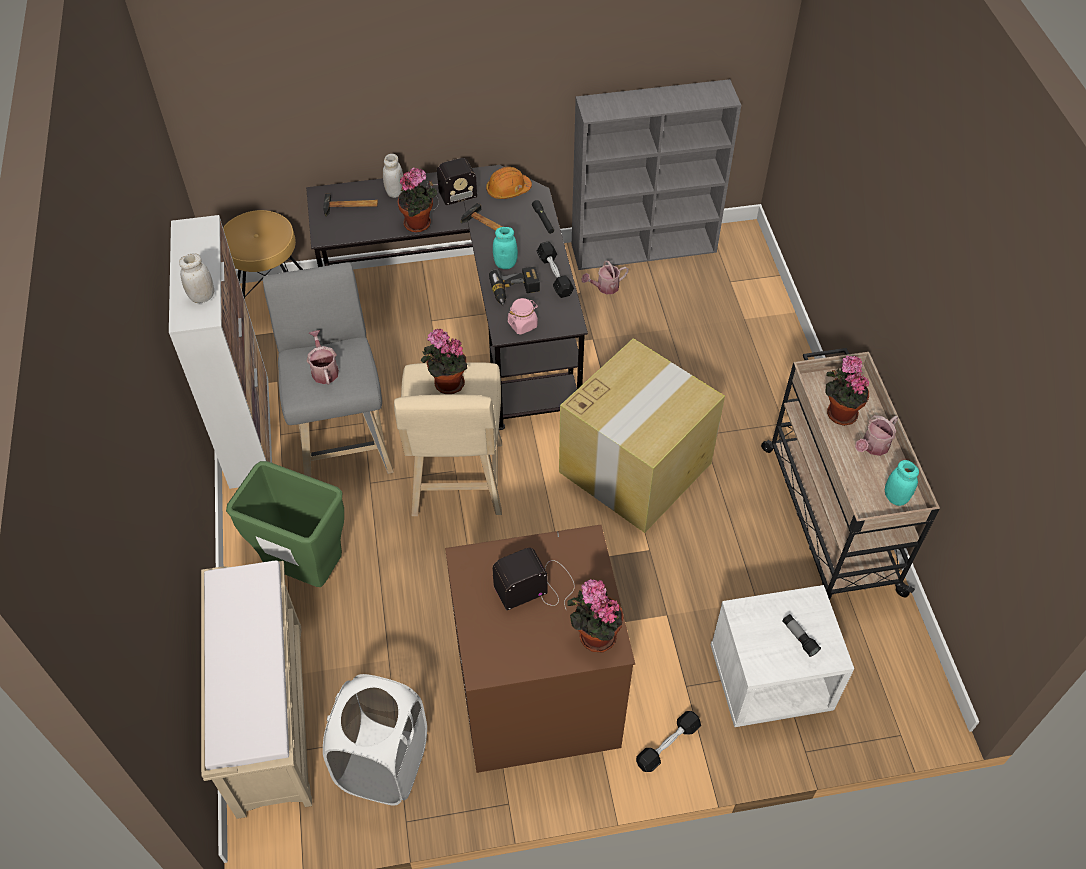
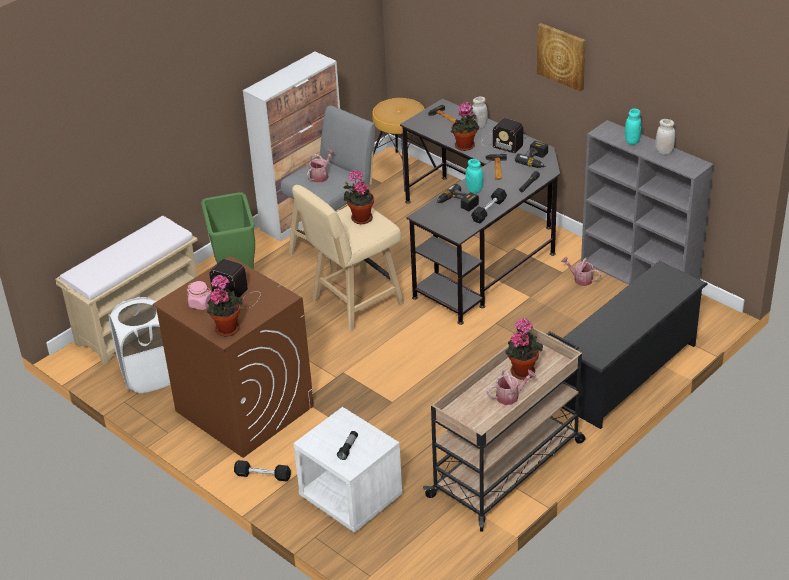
camera: 55 degrees right, 15 degrees down
white jar [179,253,214,303] -> white jar moved to [655,119,676,155]
orange hard hat [486,167,532,199] -> power drill [515,141,548,168]
pink jar [508,298,538,335] -> pink jar moved to [187,281,212,310]
cardboard box [559,338,725,533] -> none
watering can [855,415,898,456] -> watering can turned 150 degrees clockwise [487,369,536,405]
turquoise jar [885,460,919,506] -> turquoise jar moved to [625,109,641,145]
none -> picture [537,23,586,91]
none -> black shoe rack [560,261,708,429]

